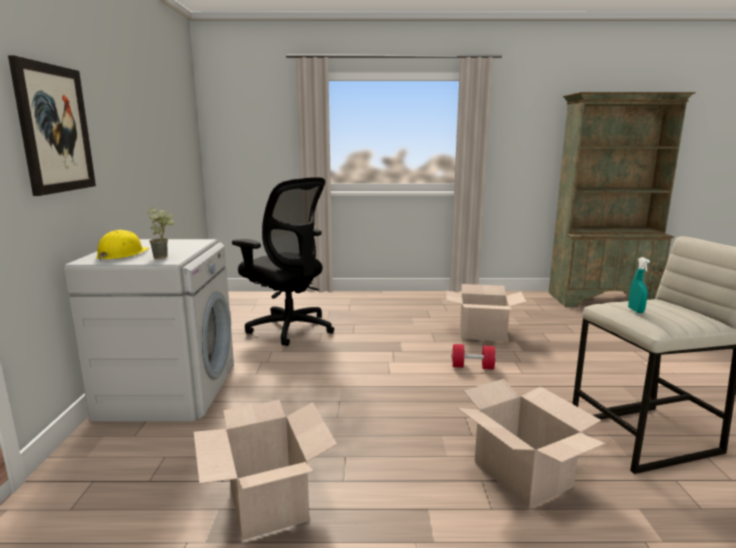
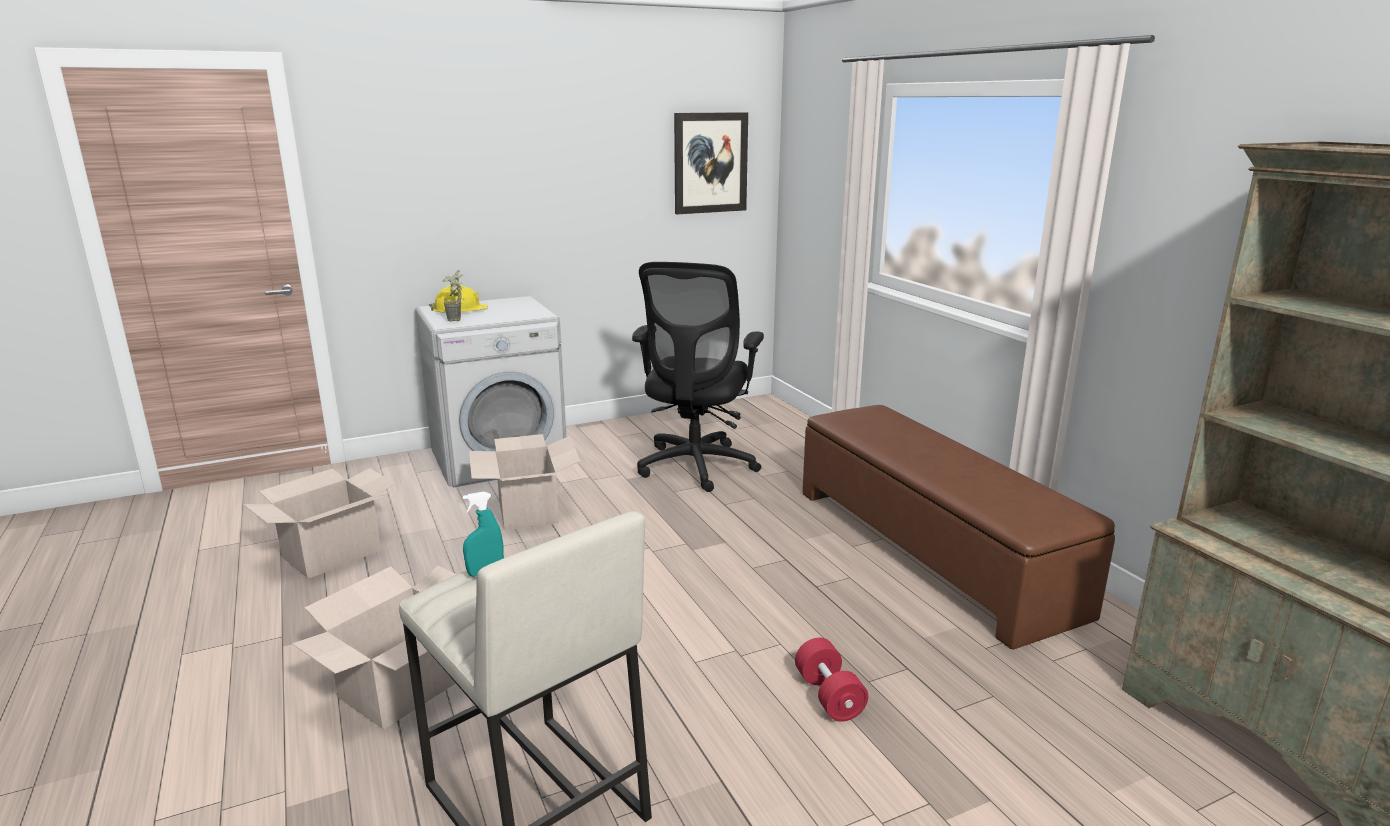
camera: 65 degrees right, 5 degrees up
picture [8,55,96,196] -> picture moved to [674,112,748,214]
cardboard box [446,284,526,341] -> cardboard box moved to [469,434,580,530]
red dumbbell [451,344,496,370] -> red dumbbell moved to [795,638,868,722]
none -> brown bench [802,405,1115,650]

